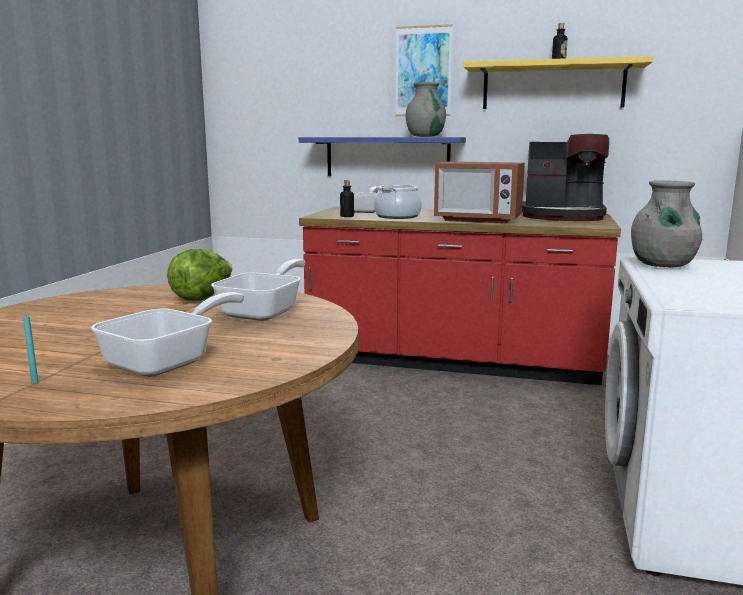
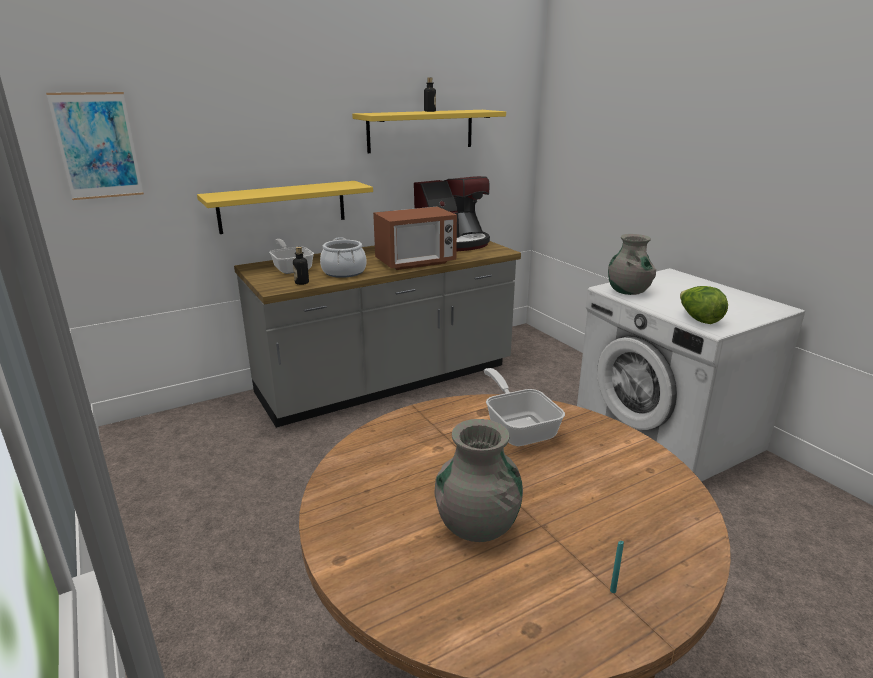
camera: 45 degrees left, 10 degrees up
frying pan [91,292,244,377] -> none
lettuce [167,249,232,301] -> lettuce moved to [680,286,728,324]
blue shelf [299,137,466,176] -> yellow shelf [197,181,373,234]
red counter [299,206,621,385] -> grey counter [234,241,521,428]
picture [395,24,453,116] -> picture moved to [46,92,144,200]
grey vase [406,82,446,137] -> grey vase moved to [434,419,523,542]

